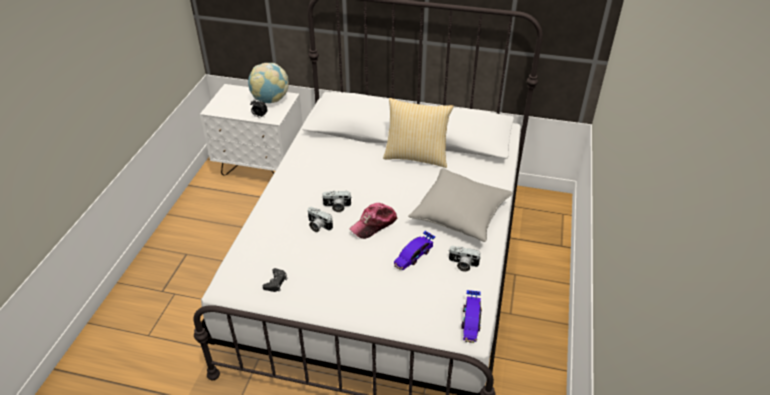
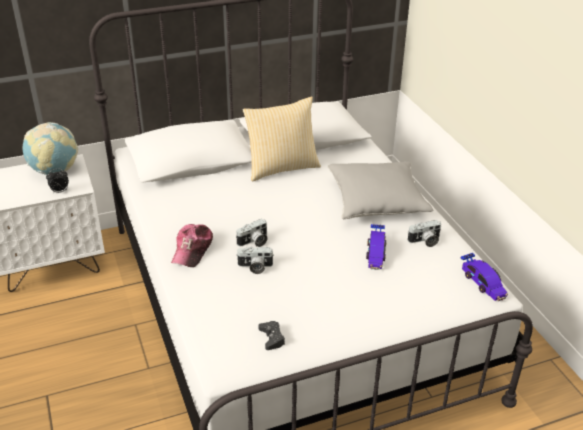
camera: 35 degrees left, 5 degrees down
cap [349,203,397,239] -> cap moved to [171,224,213,267]

